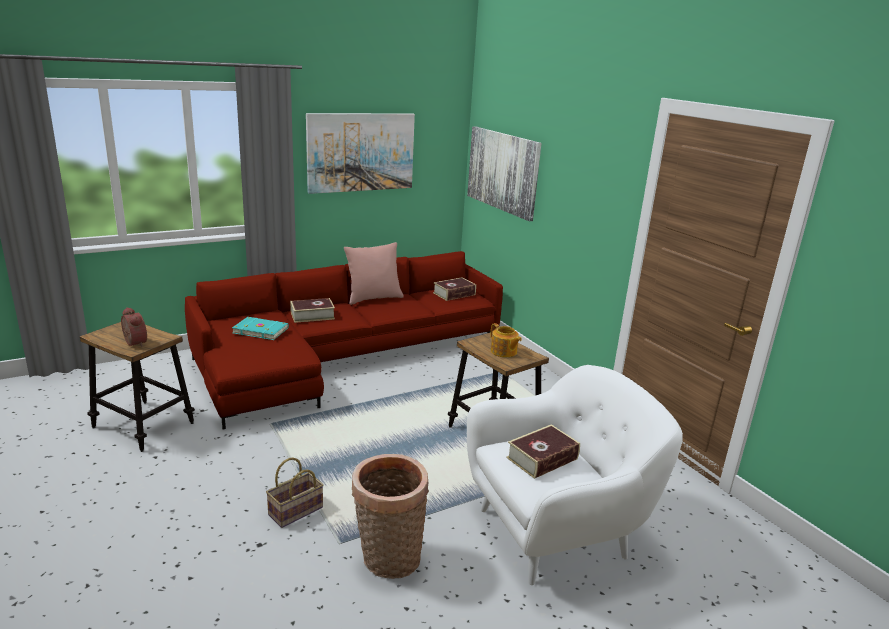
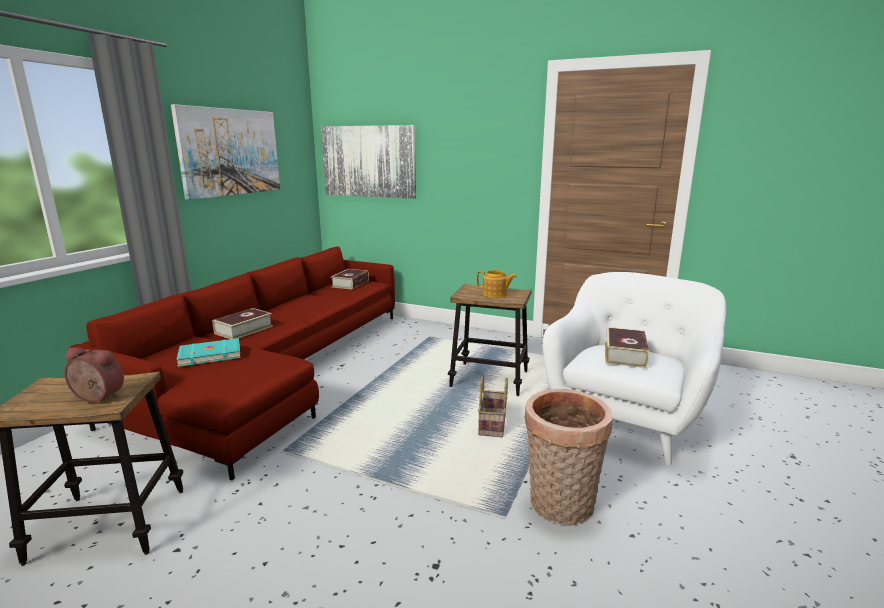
camera: 35 degrees left, 5 degrees down
basket [266,458,324,528] -> basket moved to [478,376,508,437]
pink pillow [344,242,404,305] -> none

